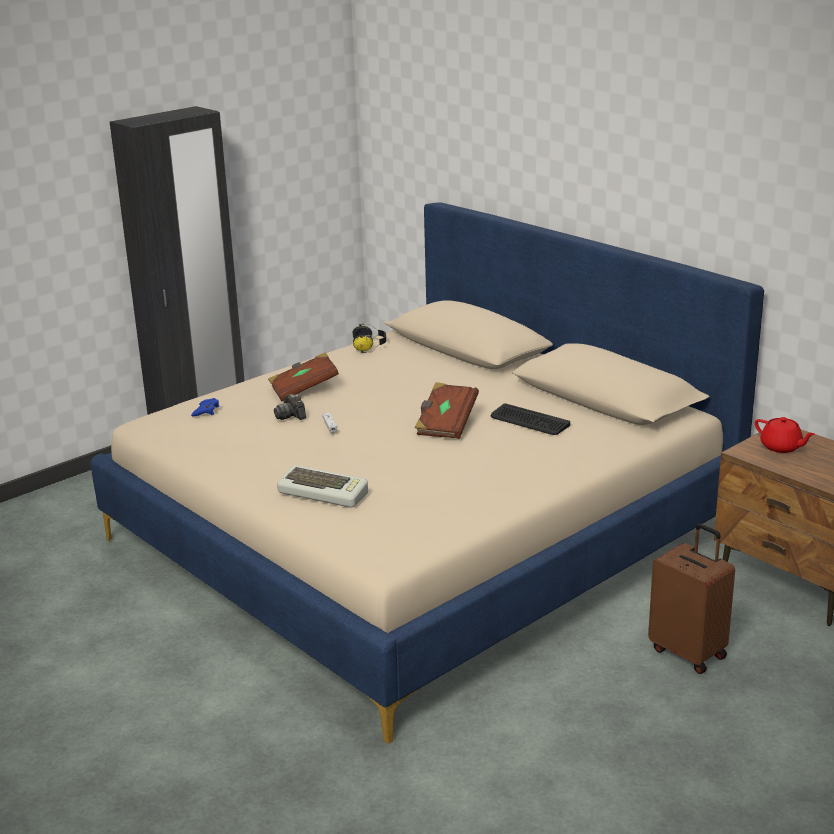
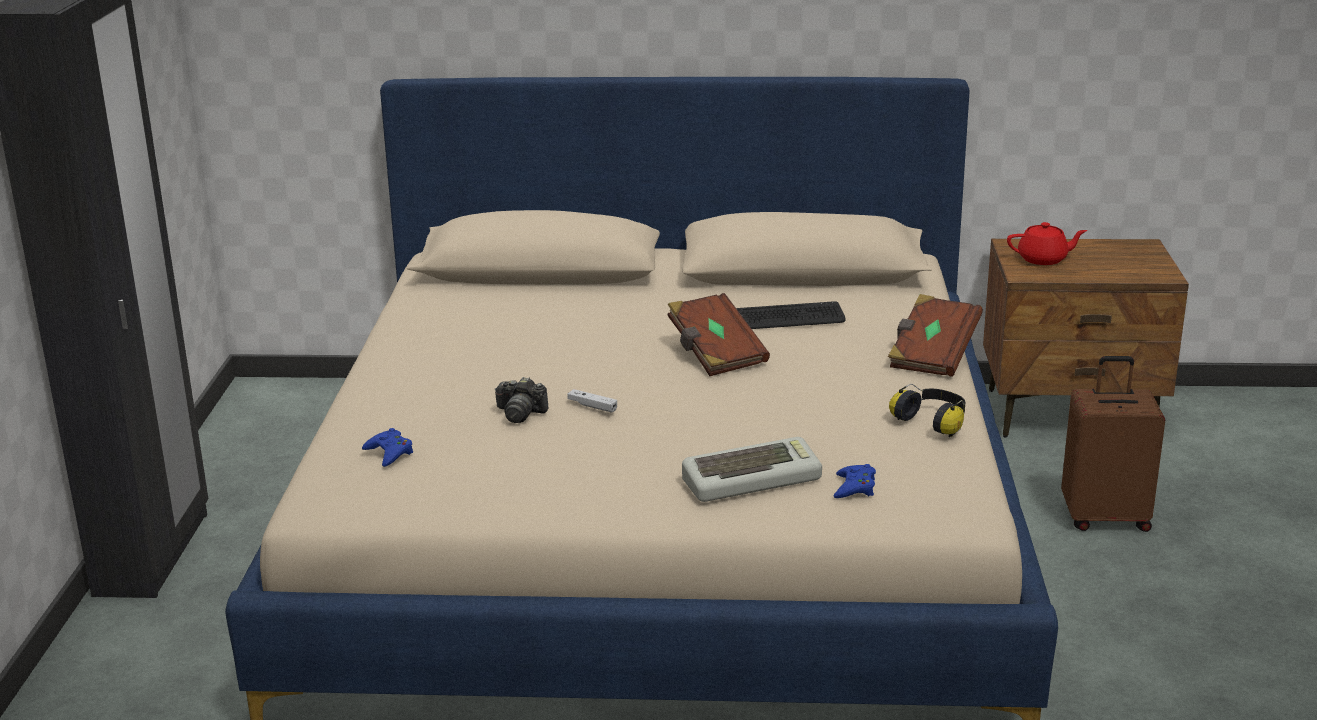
camera: 45 degrees left, 0 degrees up
brown book [268,352,339,401] -> brown book moved to [888,294,983,377]
headphones [352,324,386,353] -> headphones moved to [889,384,965,437]
none -> blue game controller [833,464,876,498]

